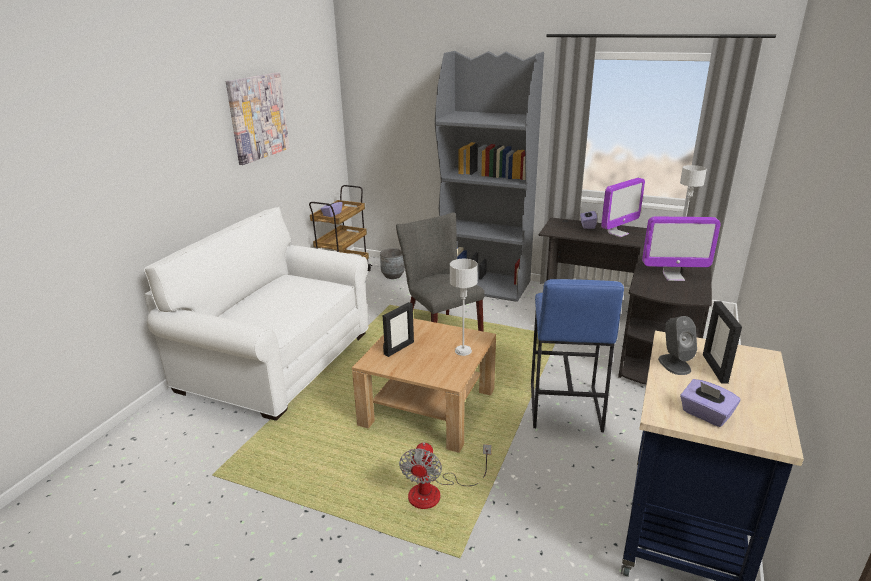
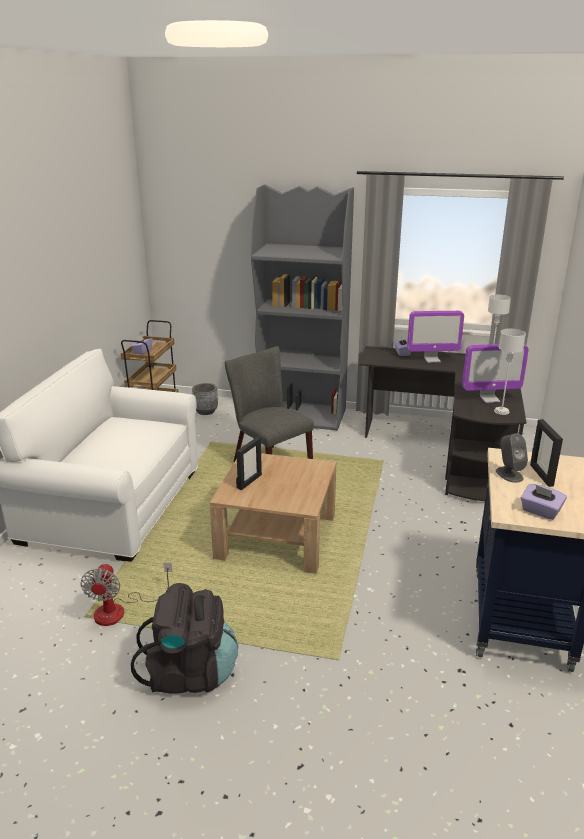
camera: 10 degrees left, 0 degrees up
picture [226,72,289,165] -> none
fan [399,442,491,509] -> fan moved to [80,563,172,626]
grey table lamp [450,259,478,356] -> grey table lamp moved to [494,328,526,415]
blue stool [531,279,624,432] -> none
monitor [601,178,645,237] -> monitor turned 45 degrees clockwise [407,311,464,363]
none -> black backpack [131,583,238,694]

